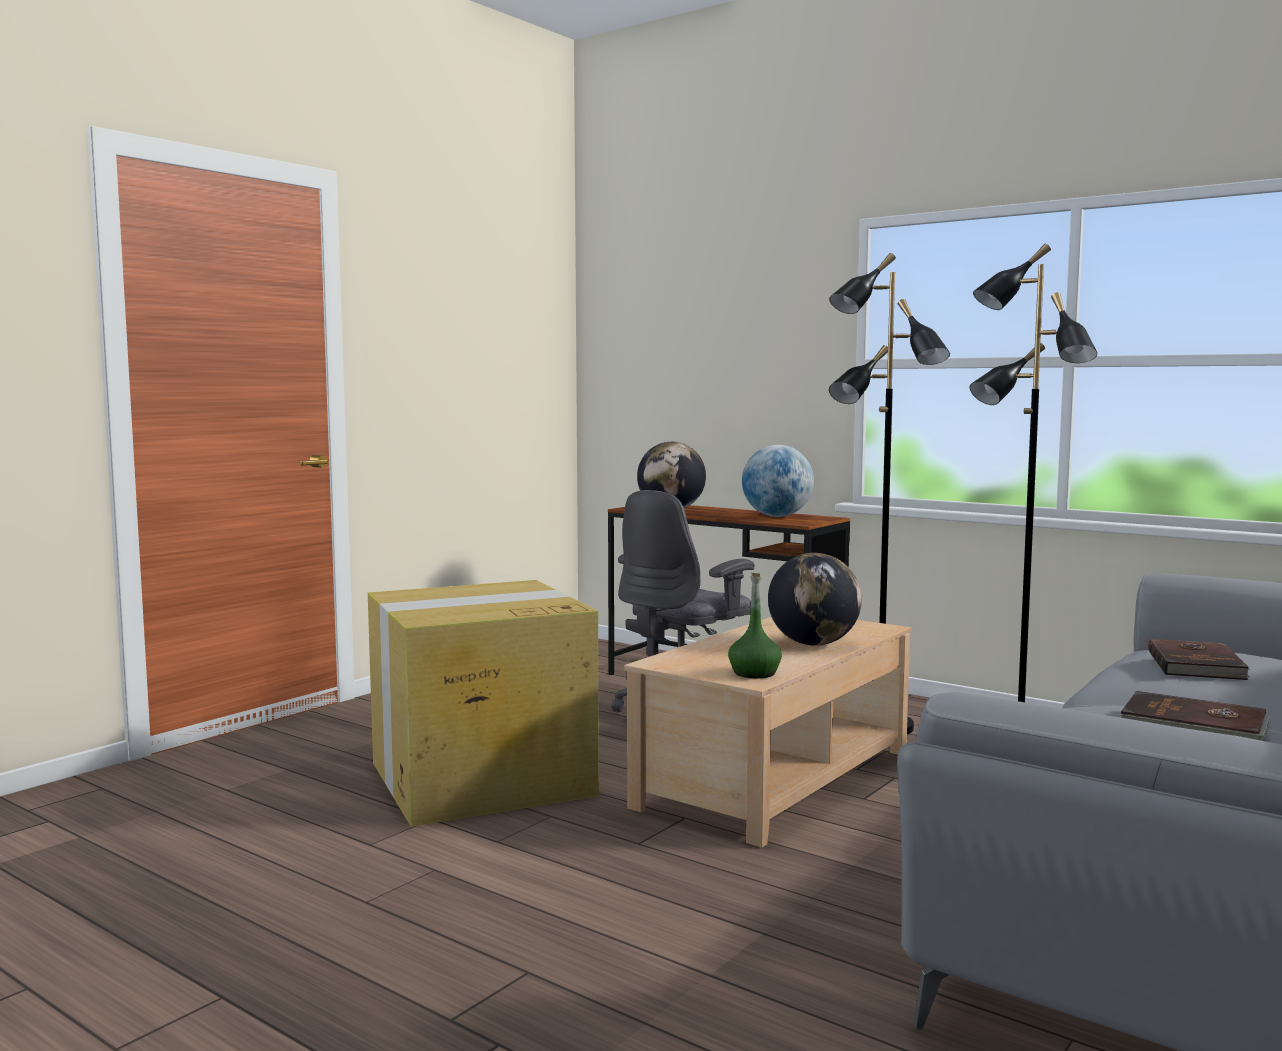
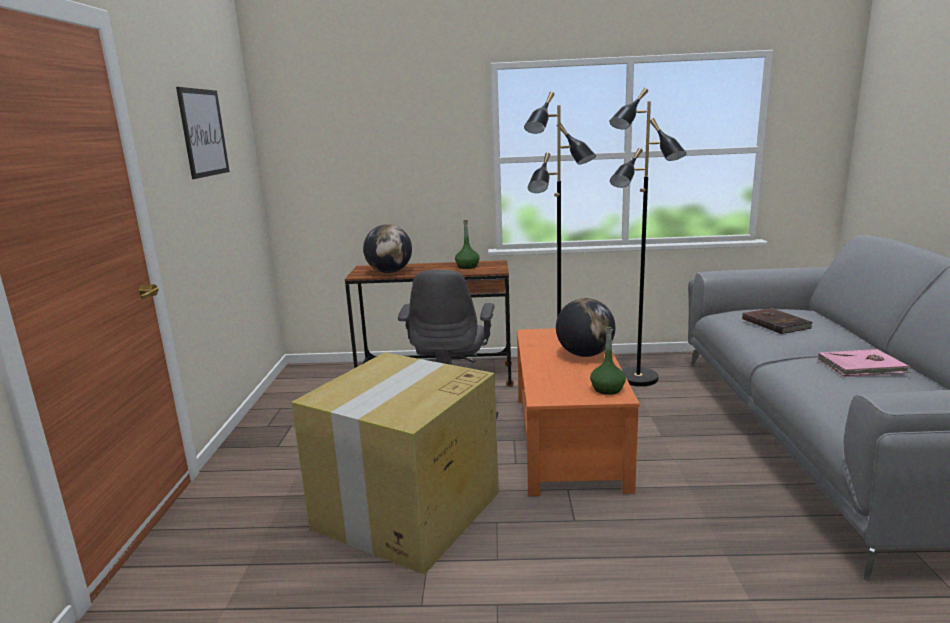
camera: 35 degrees left, 10 degrees up
beige coffee table [624,617,912,848] -> orange coffee table [517,328,640,496]
globe [742,445,814,517] -> green bottle [455,220,480,269]
brown book [1121,691,1271,741] -> pink book [818,349,912,377]
none -> picture [176,87,230,179]

